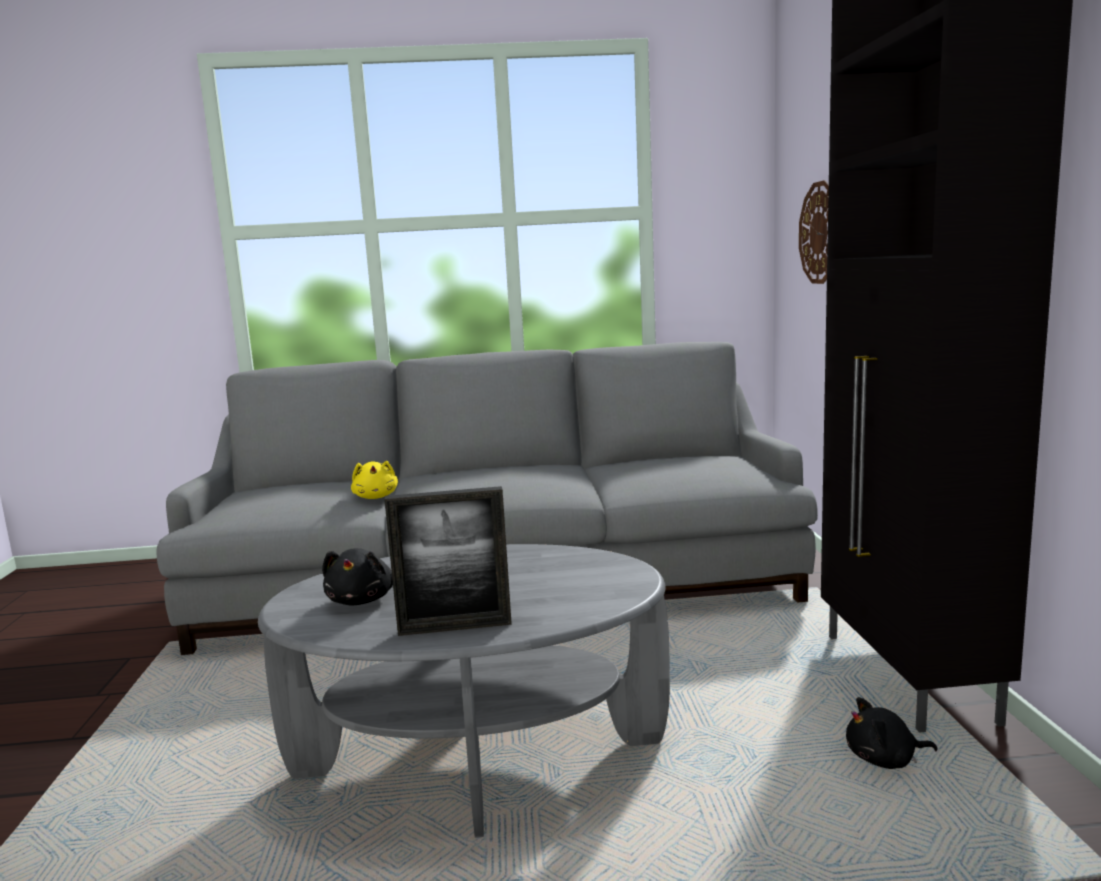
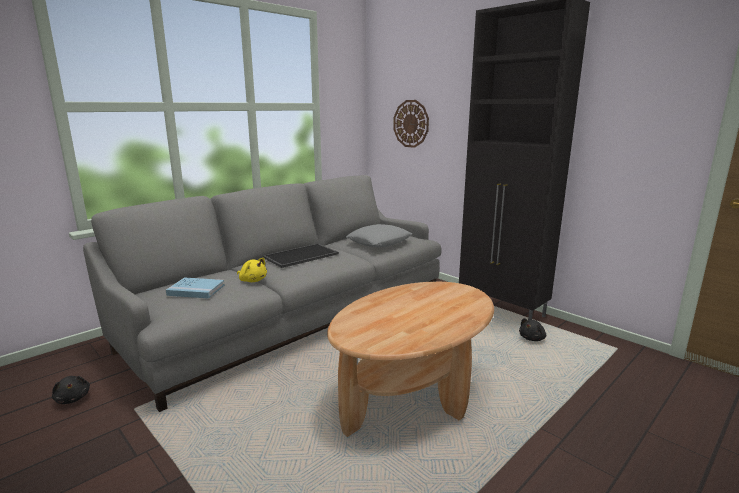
camera: 40 degrees left, 5 degrees up
grey coffee table [258,544,670,838] -> brown coffee table [327,282,494,437]
black plush toy [322,548,393,606] -> black plush toy moved to [52,376,90,404]
picture frame [384,486,512,636] -> none
none -> blue book [166,277,224,298]
none -> tray [263,244,339,268]
none -> grey pillow [346,224,412,247]

